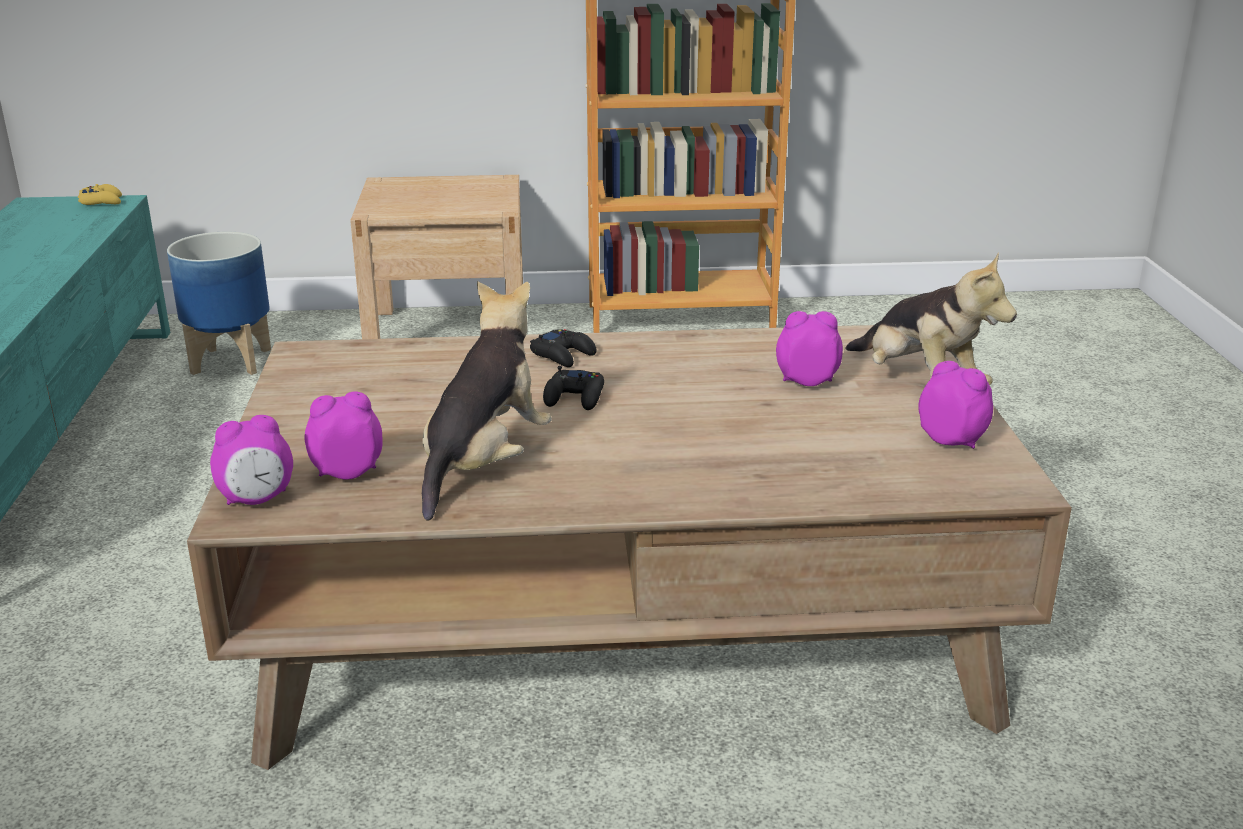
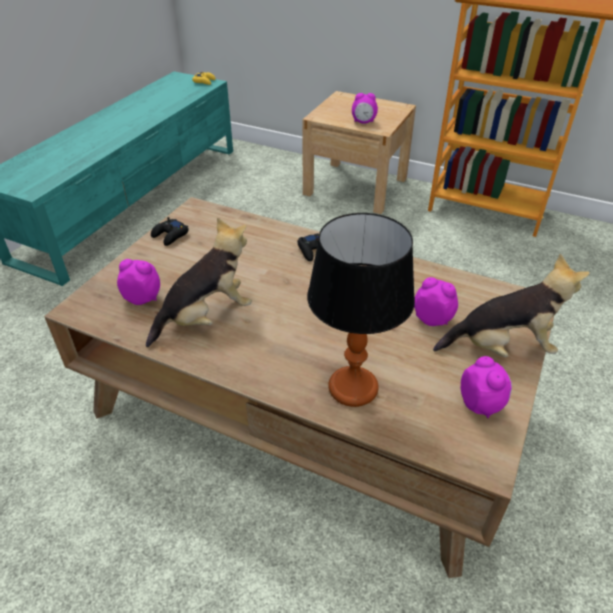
camera: 30 degrees right, 15 degrees up
planter [167,232,271,375] -> none
alarm clock [210,415,293,505] -> alarm clock moved to [352,93,378,124]
black game controller [543,366,604,410] -> black game controller moved to [151,217,189,246]
plush toy [846,252,1017,385] -> plush toy turned 90 degrees counterclockwise [433,254,590,357]
none -> table lamp [307,213,415,407]

